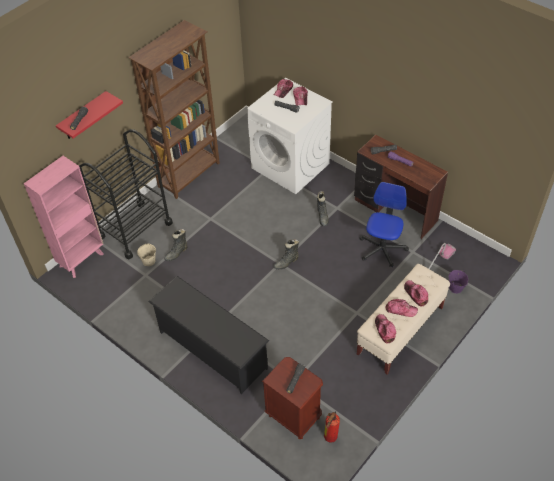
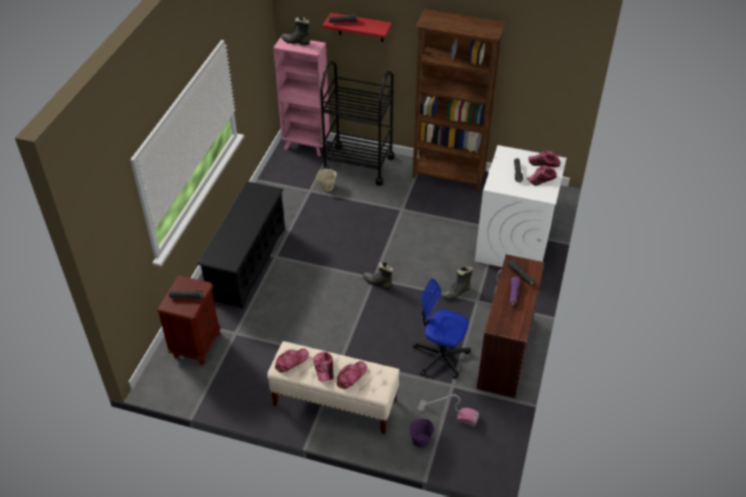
camera: 65 degrees right, 5 degrees down
black boot [164,229,187,261] -> black boot moved to [281,17,310,46]
fire extinguisher [324,412,340,443] -> none
office chair [359,182,409,267] -> office chair turned 150 degrees counterclockwise [413,279,471,379]

